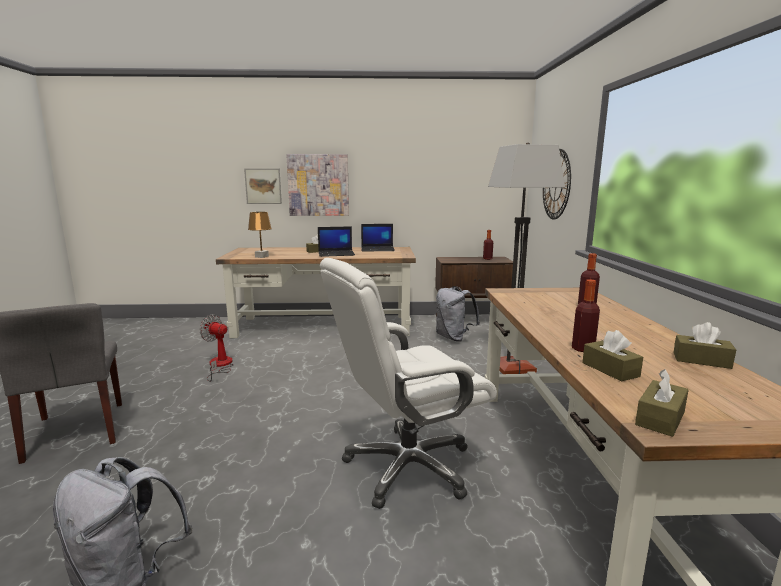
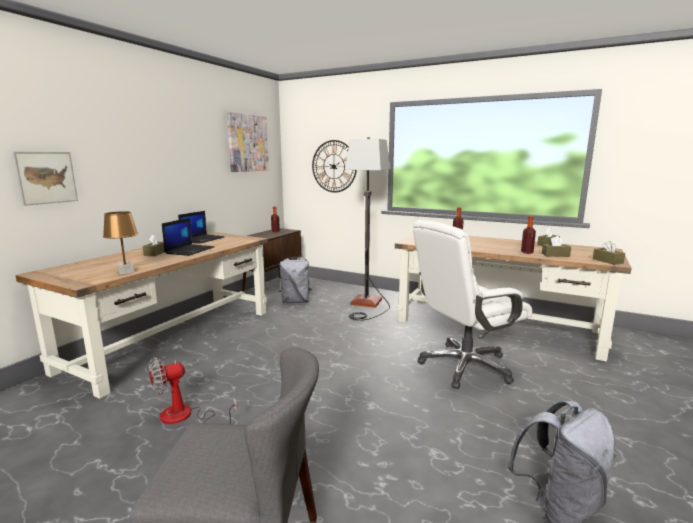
camera: 60 degrees left, 0 degrees up
picture [286,154,349,216] -> picture moved to [227,112,269,172]
white office chair [320,258,497,509] -> white office chair turned 60 degrees clockwise [413,220,533,389]

